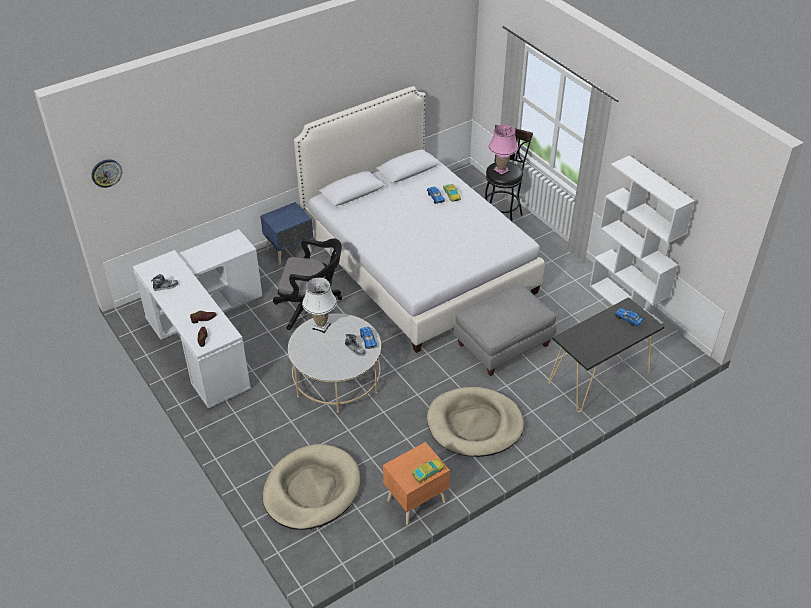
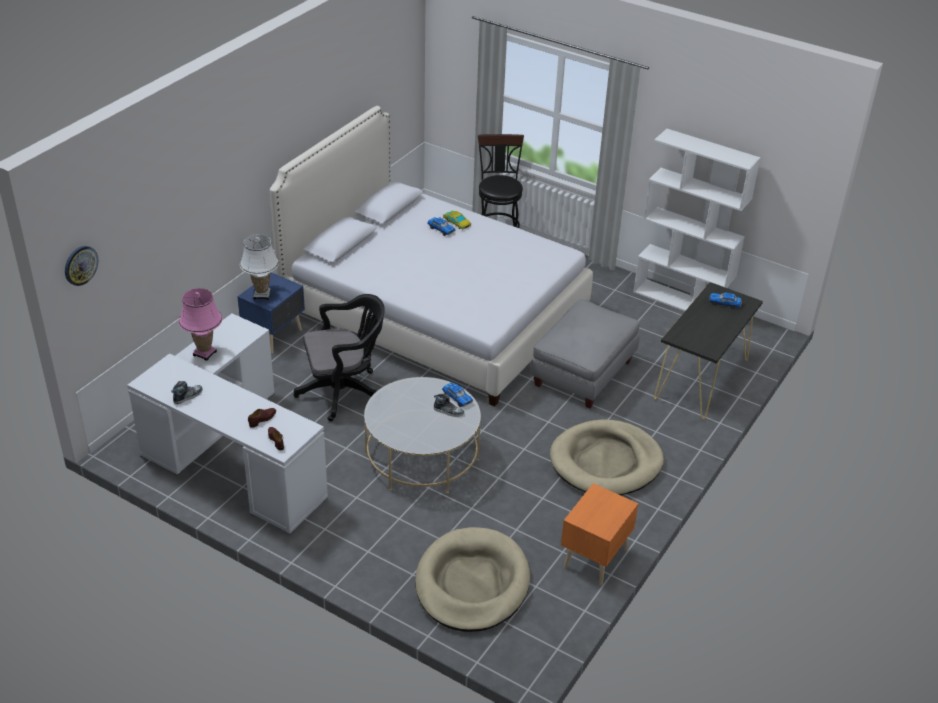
camera: 25 degrees left, 5 degrees down
white table lamp [302,278,337,333] -> white table lamp moved to [240,234,279,300]
toy car [412,459,445,483] -> none
pink table lamp [488,124,519,176] -> pink table lamp moved to [179,288,222,361]

